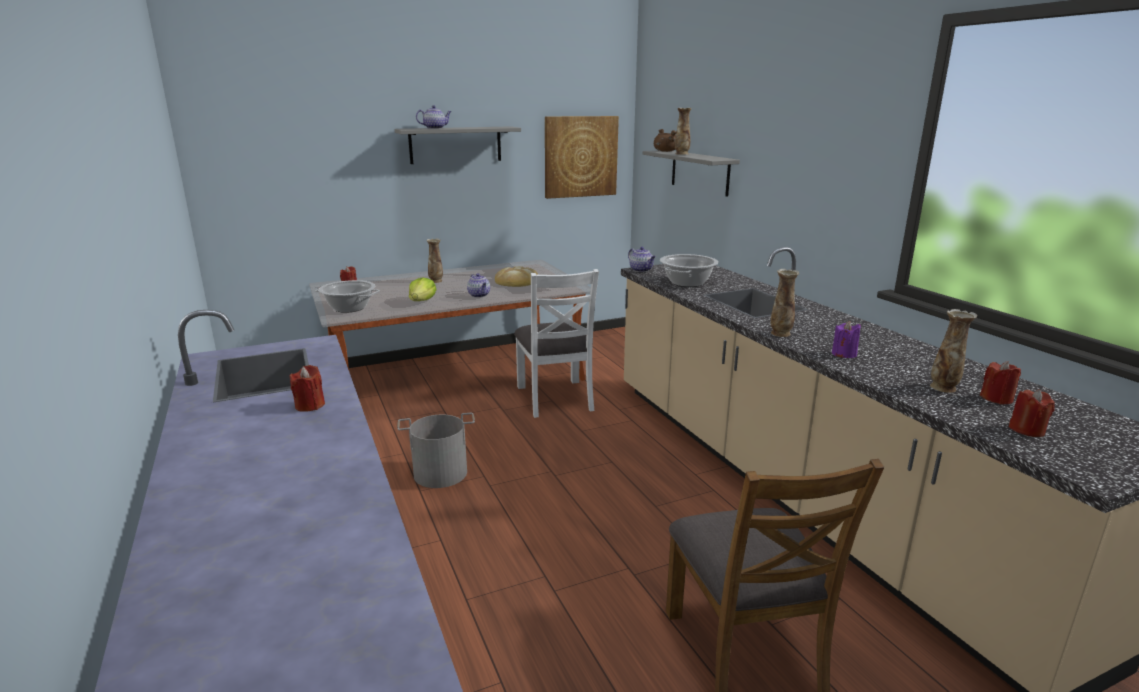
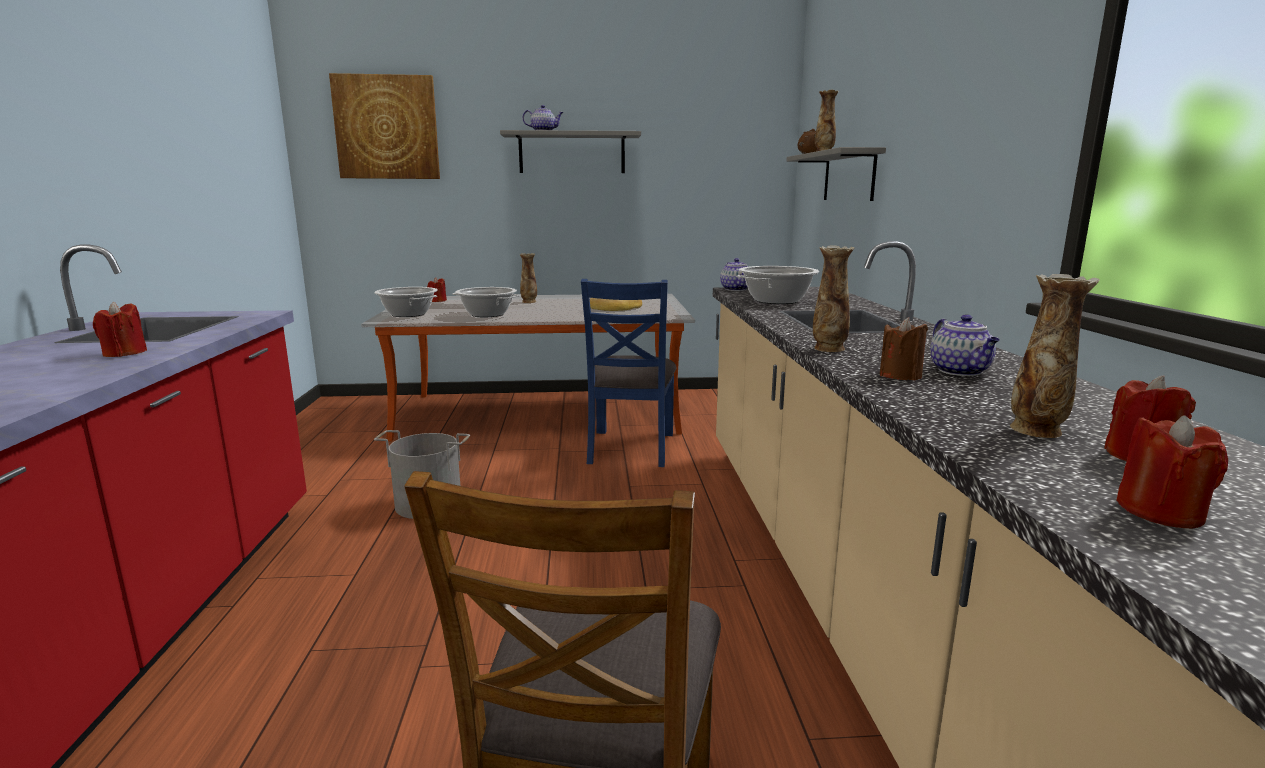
camera: 20 degrees right, 5 degrees down
lettuce [409,277,436,301] -> cooking pot [452,287,521,317]
teapot [467,273,490,298] -> teapot moved to [930,314,1000,376]
white chair [514,269,599,418] -> blue chair [581,279,677,467]
picture [545,116,619,199] -> picture moved to [329,73,440,179]
purple candle [832,321,861,358] -> brown candle [880,318,928,380]

